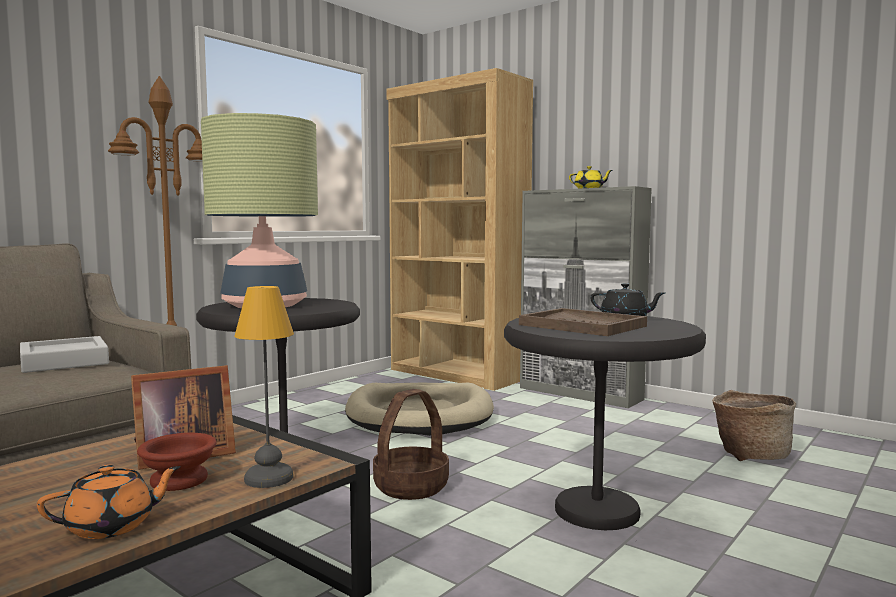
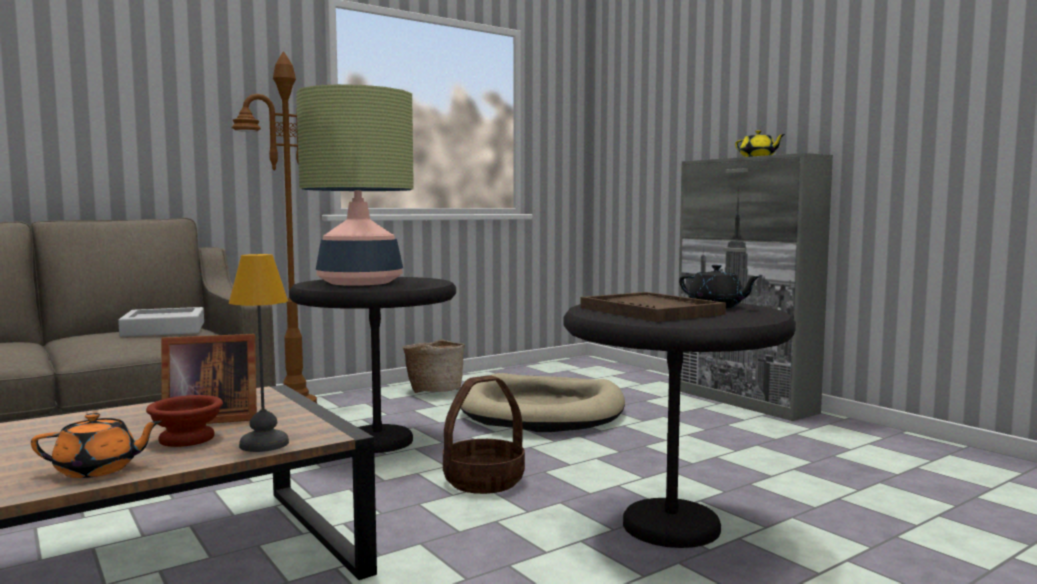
camera: 15 degrees right, 0 degrees up
brown bookcase [386,68,533,391] -> none
basket [712,390,796,461] -> basket moved to [403,339,465,393]

